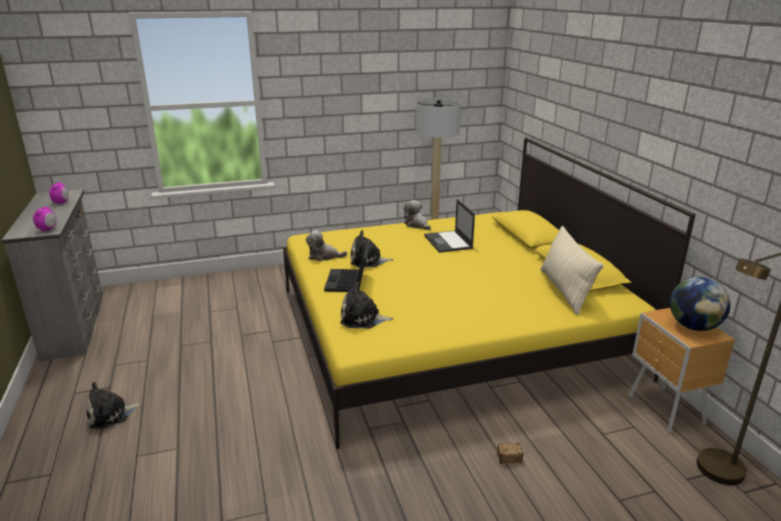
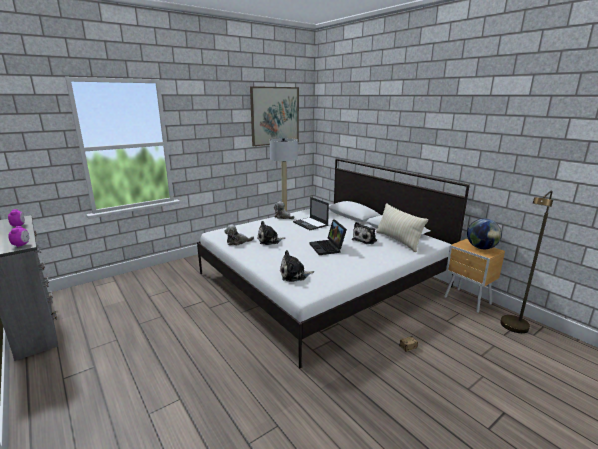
camera: 20 degrees left, 5 degrees down
plush toy [86,382,143,430] -> plush toy moved to [352,222,377,244]
yellow bed [283,137,696,449] -> white bed [197,159,470,368]
laptop [324,240,371,292] -> laptop moved to [309,219,347,255]
none -> picture [250,86,299,146]

